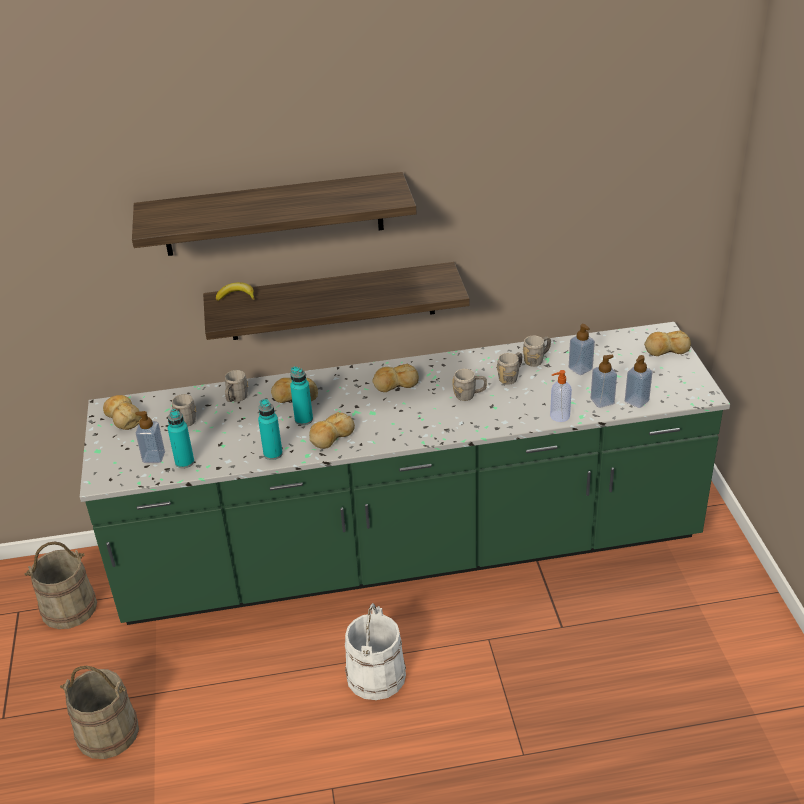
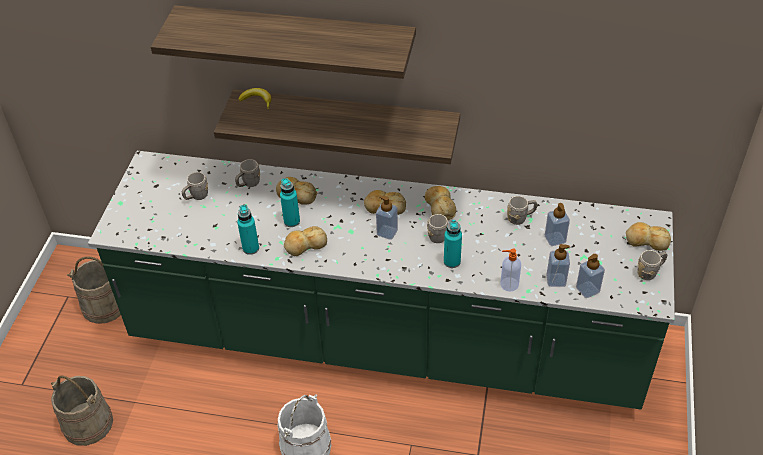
camera: 20 degrees right, 10 degrees up
bread [103,395,141,430] -> bread moved to [425,186,456,220]
soap dispenser [135,411,165,463] -> soap dispenser moved to [376,196,398,240]
turquoise bottle [168,409,194,469] -> turquoise bottle moved to [444,220,462,268]
grey mug [497,352,522,385] -> grey mug moved to [637,250,667,280]

